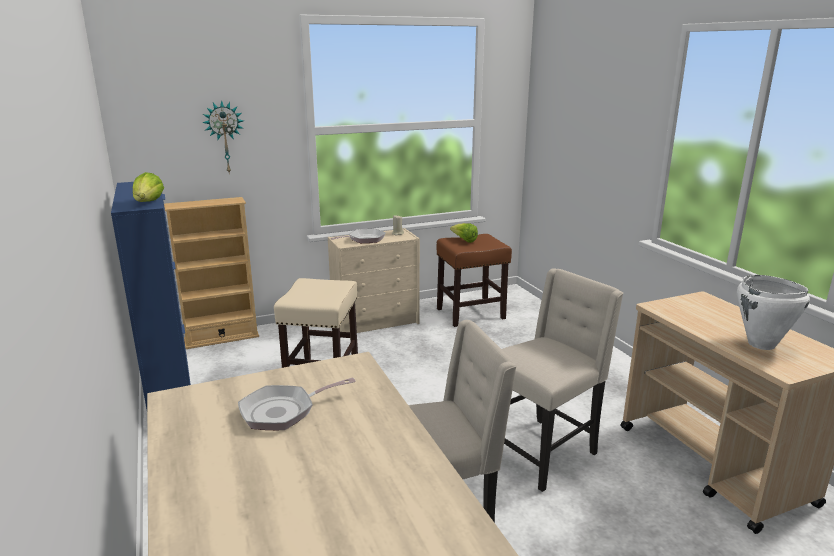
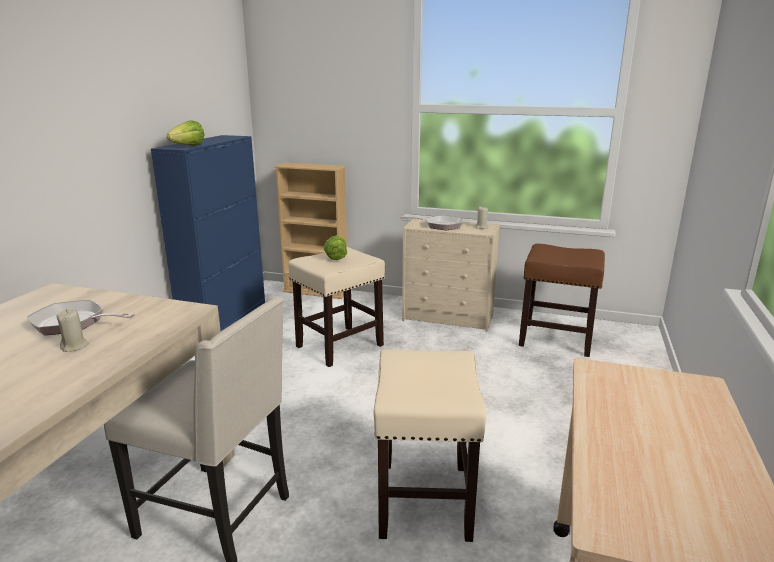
camera: 40 degrees right, 0 degrees up
wall clock [202,100,244,173] -> none
lettuce [450,223,478,243] -> lettuce moved to [324,235,347,260]
beige chair [502,268,623,492] -> beige stool [374,349,486,542]
white cooking pot [737,275,810,350] -> none
none -> beige candle [57,309,89,352]

